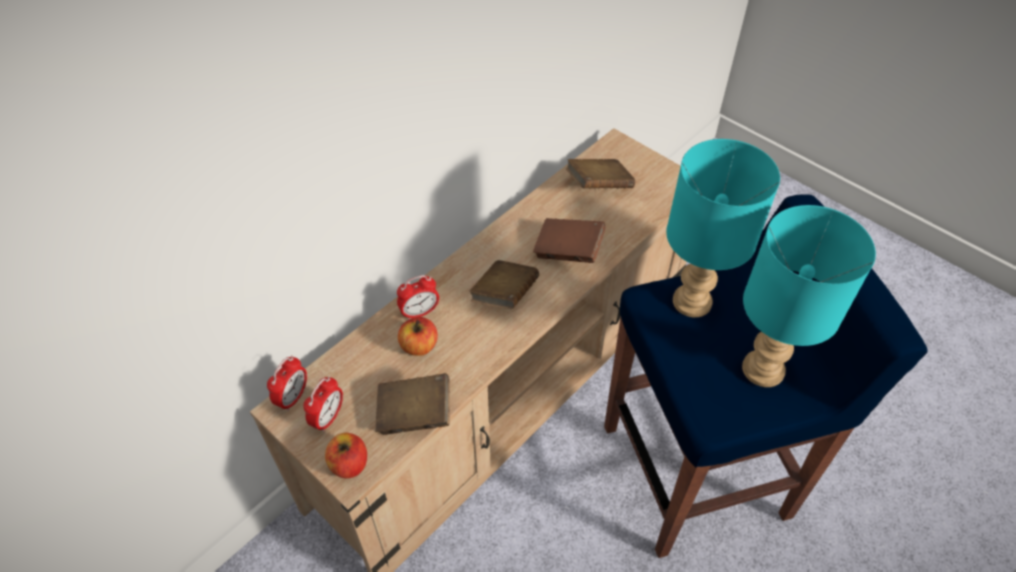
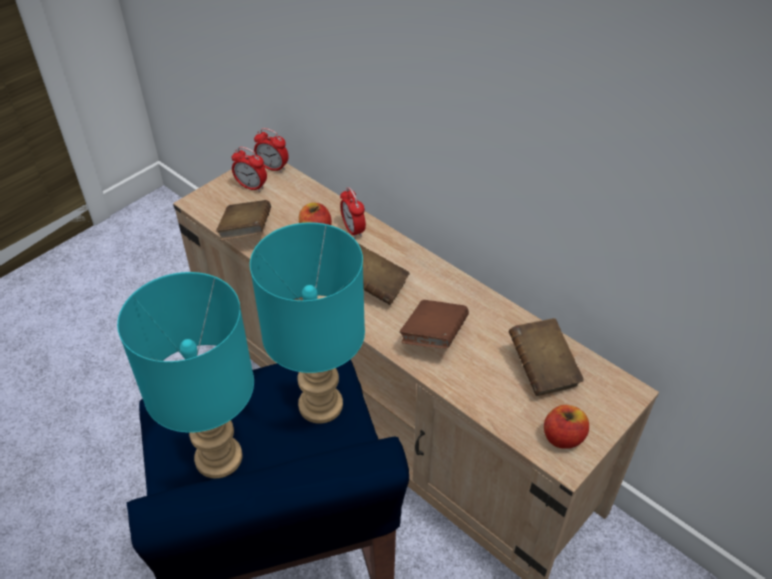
camera: 90 degrees right, 5 degrees down
apple [325,433,367,478] -> apple moved to [544,405,589,449]

